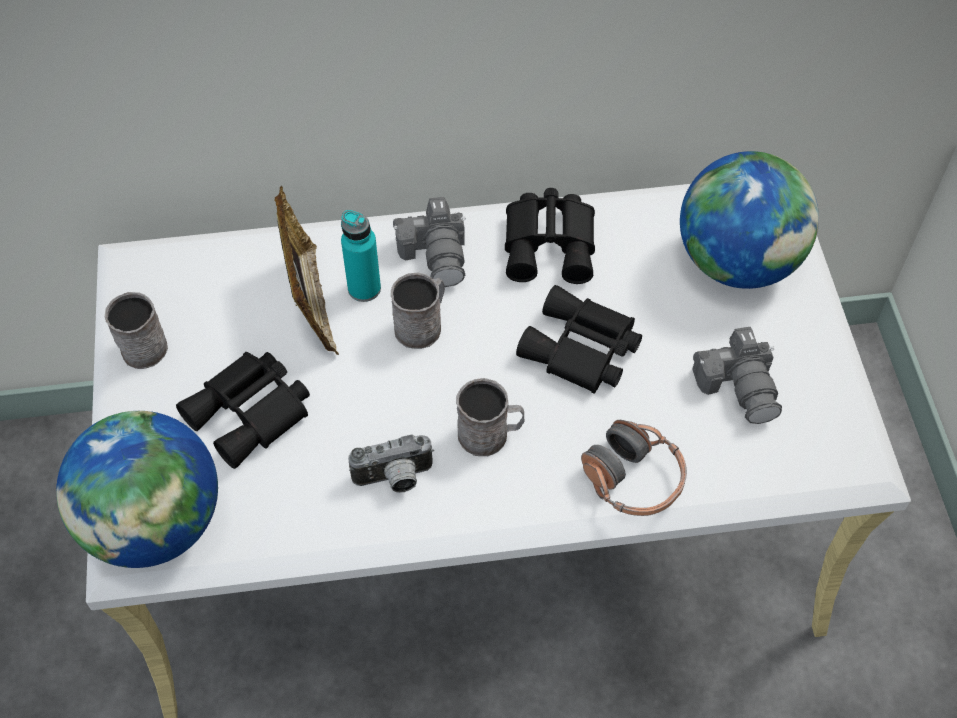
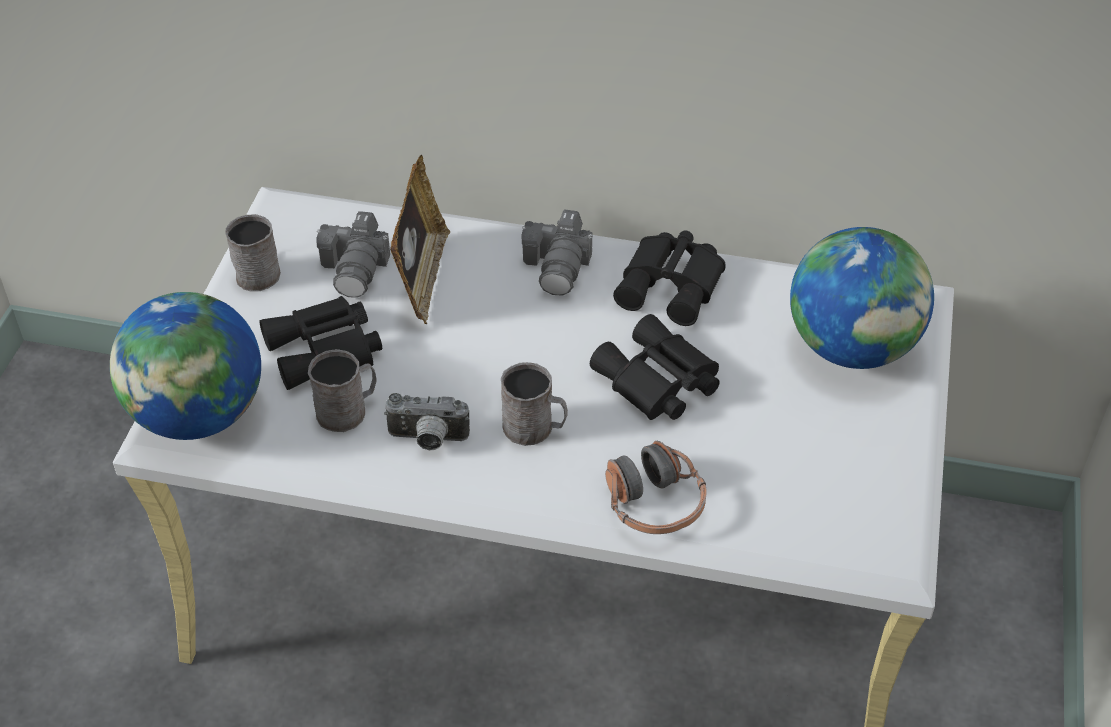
camera: 20 degrees right, 10 degrees down
turquoise bottle [341,210,381,302] -> none
grey mug [391,273,445,349] -> grey mug moved to [308,349,377,432]
camera [692,327,782,424] -> camera moved to [316,211,390,298]

